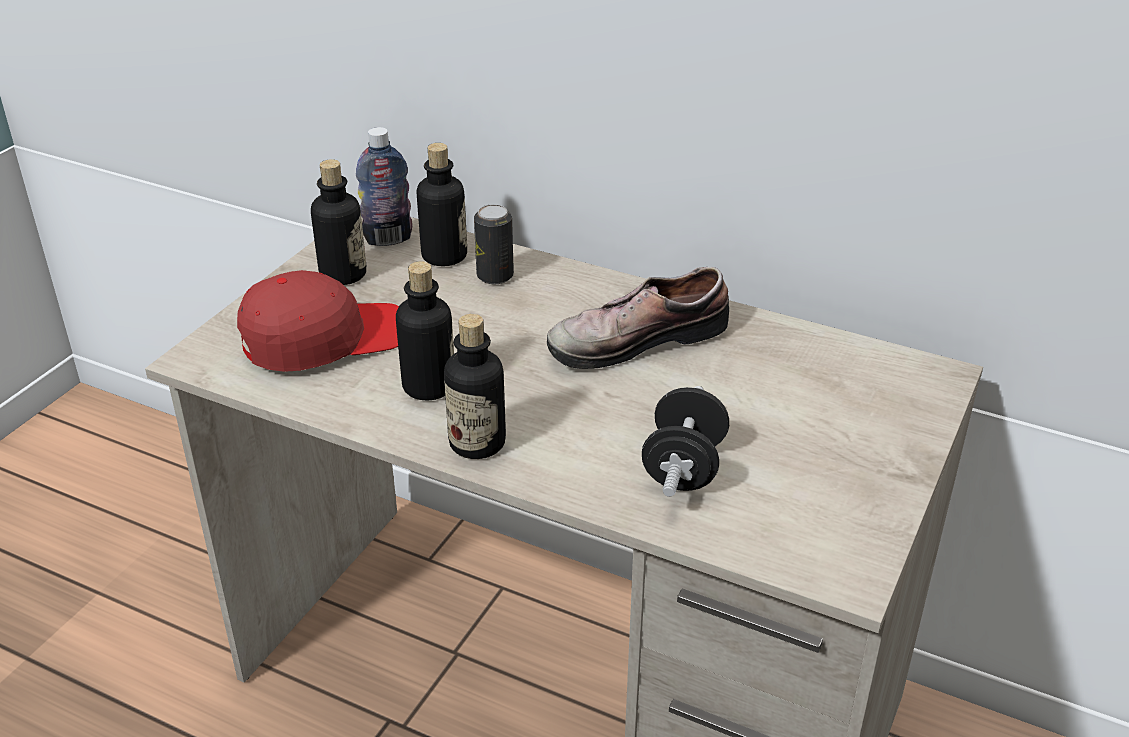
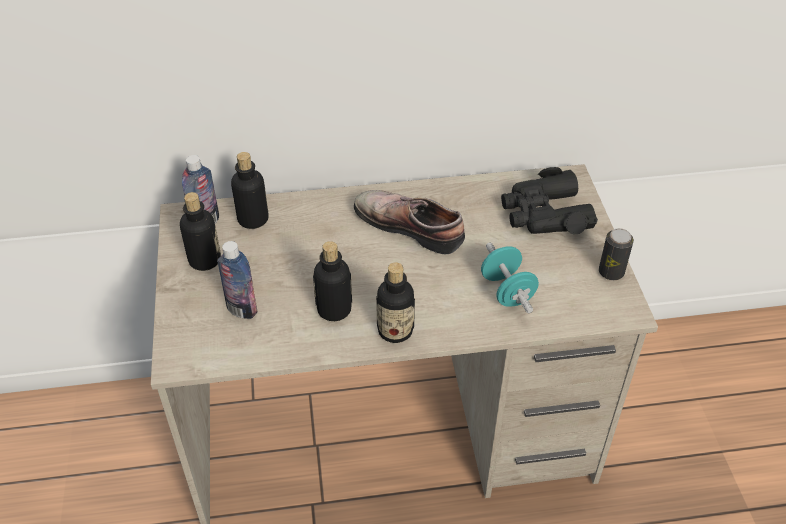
camera: 35 degrees left, 10 degrees up
red cap [237,270,399,372] -> bottle [217,241,257,319]
can [474,204,514,284] -> can moved to [599,228,634,280]
shoe [547,267,729,369] -> shoe turned 90 degrees clockwise [354,190,465,254]
black dumbbell [642,386,729,497] -> turquoise dumbbell [481,242,539,313]
none -> black binoculars [501,167,598,235]

